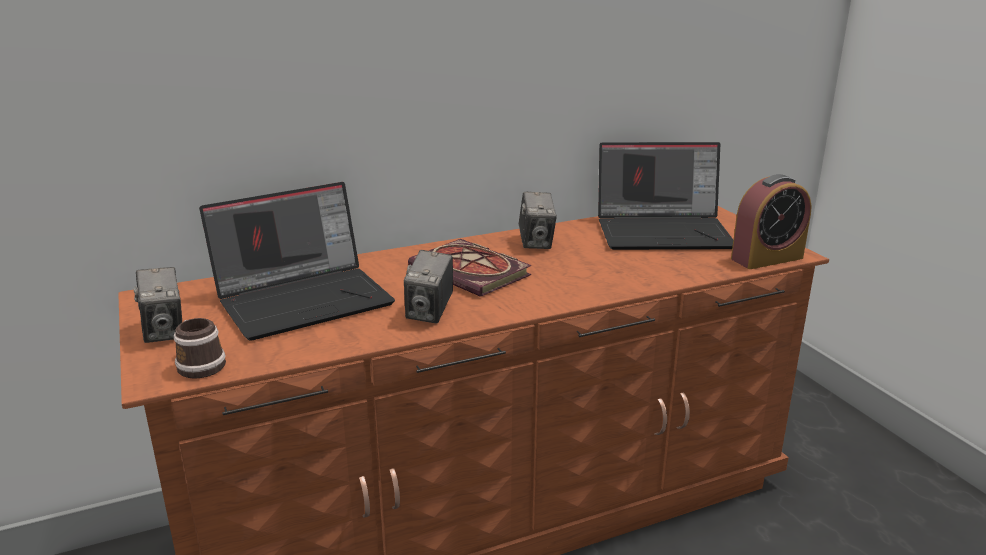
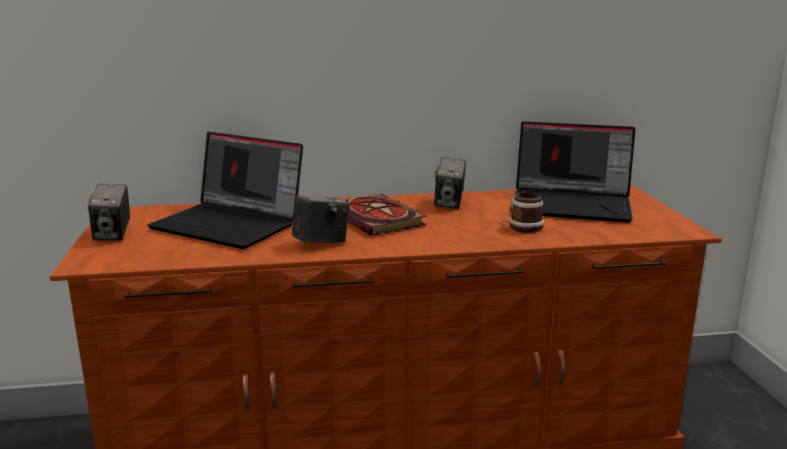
camera: 15 degrees right, 5 degrees down
mug [174,318,226,379] -> mug moved to [509,192,544,233]
laptop [199,182,395,341] -> laptop turned 45 degrees clockwise [147,132,303,249]
camera [404,250,453,323] -> camera turned 150 degrees counterclockwise [292,195,350,243]
alarm clock [731,174,812,269] -> none

